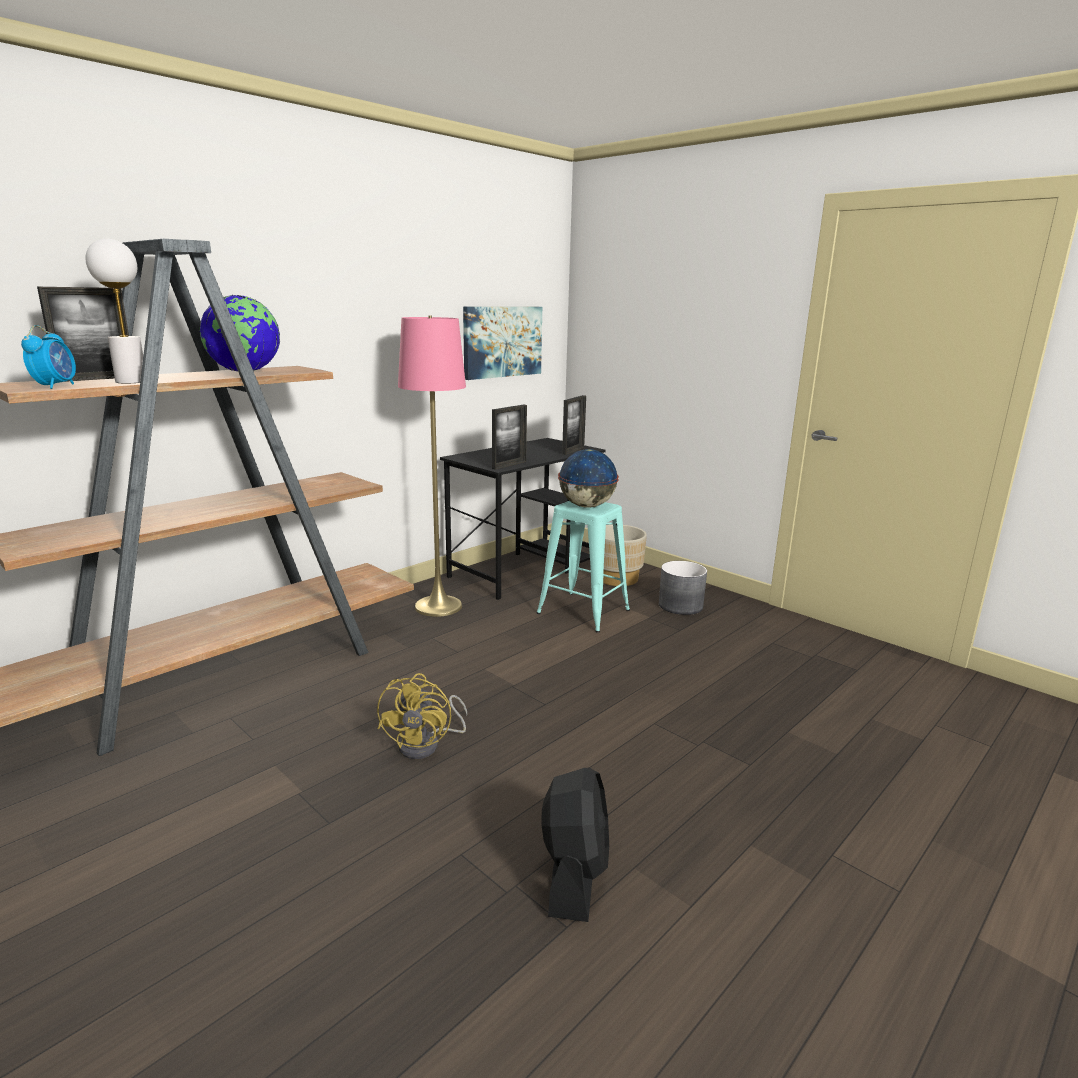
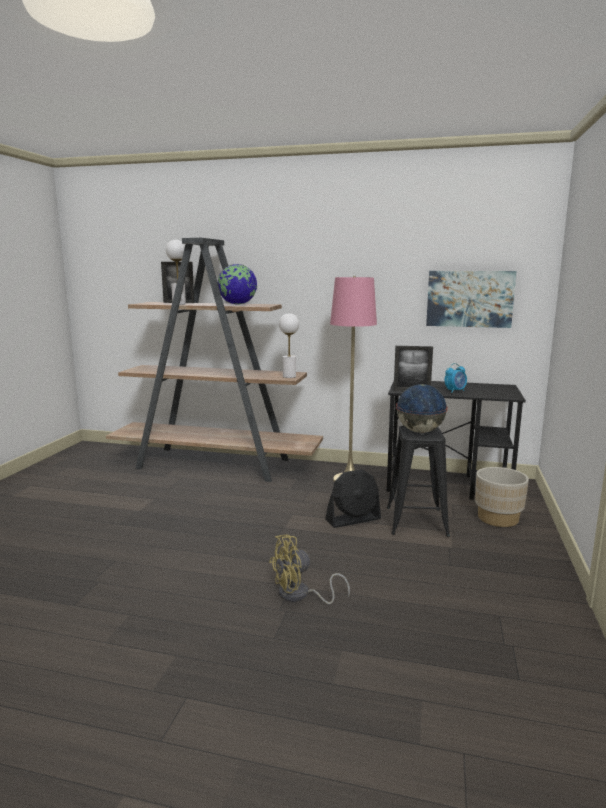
camera: 60 degrees right, 5 degrees down
alarm clock [21,325,76,389] -> alarm clock moved to [445,363,467,393]
yellow fan [377,673,467,759] -> yellow fan moved to [269,534,350,604]
turquoise stool [536,501,630,632] -> black stool [387,425,450,537]
black fan [542,768,609,922] -> black fan moved to [325,469,381,528]
picture frame [562,395,586,455] -> none
grey planter [659,561,707,615] -> none
none -> white table lamp [279,313,299,378]

